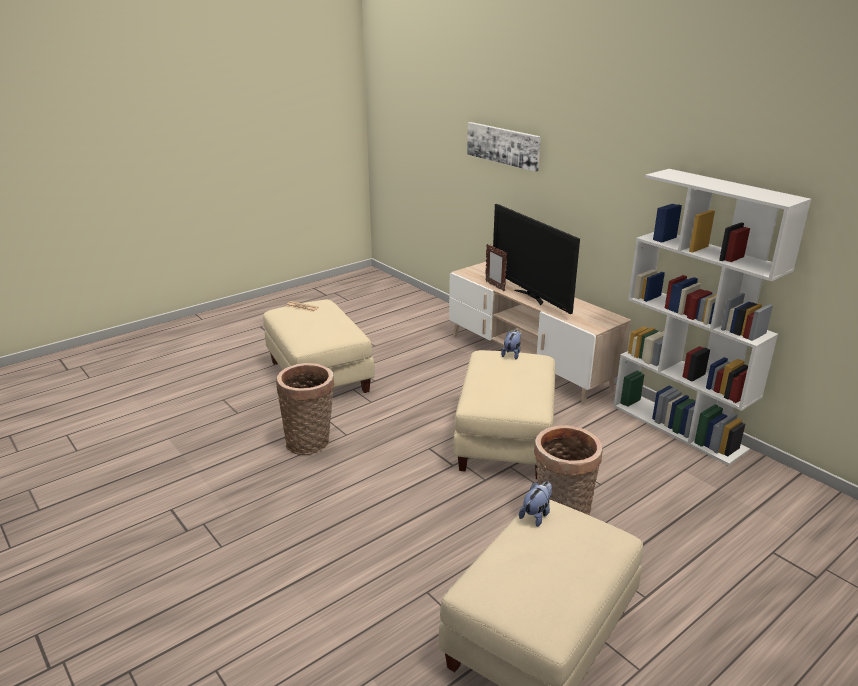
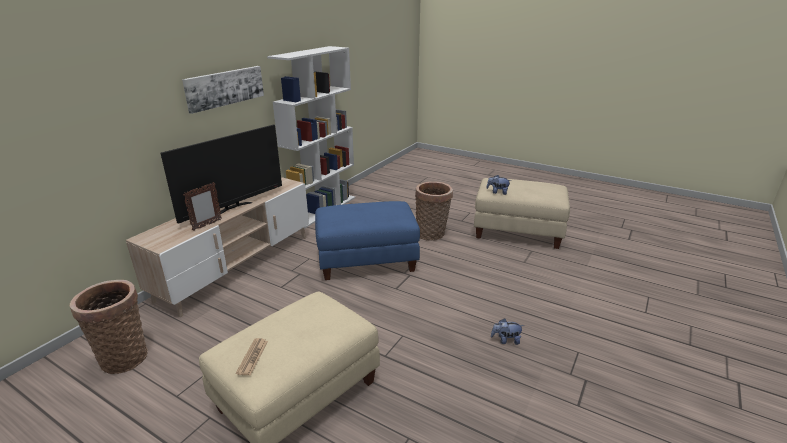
camera: 110 degrees left, 0 degrees up
basket [276,363,335,455] -> basket moved to [70,280,148,374]
beige ottoman [453,350,555,479] -> blue ottoman [315,201,420,280]
picture [467,122,541,172] -> picture moved to [182,66,264,114]
plush toy [501,330,521,359] -> plush toy moved to [491,318,524,345]

